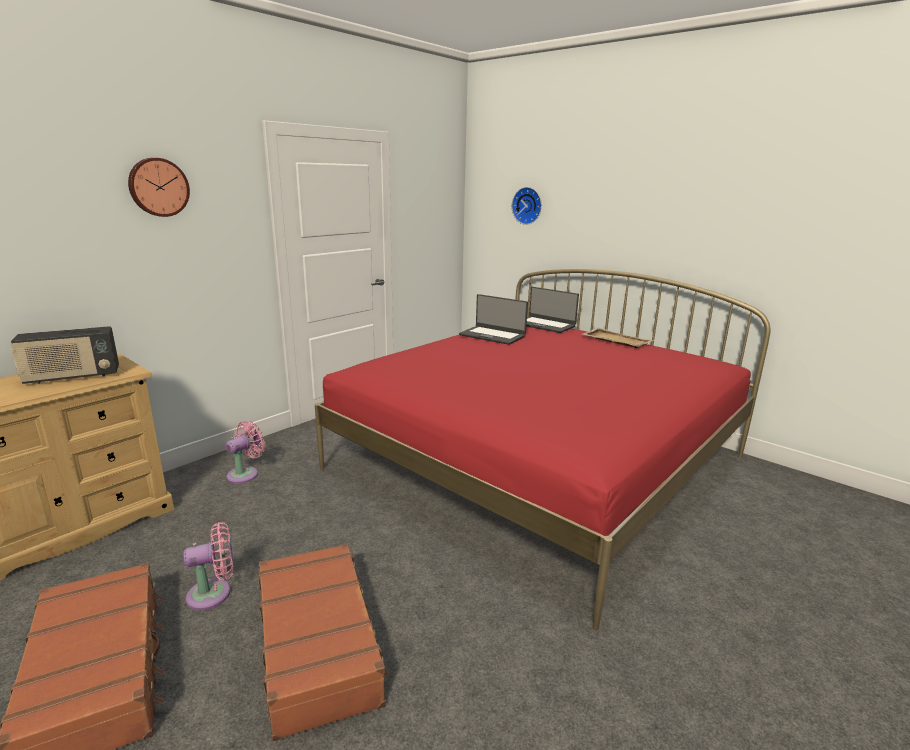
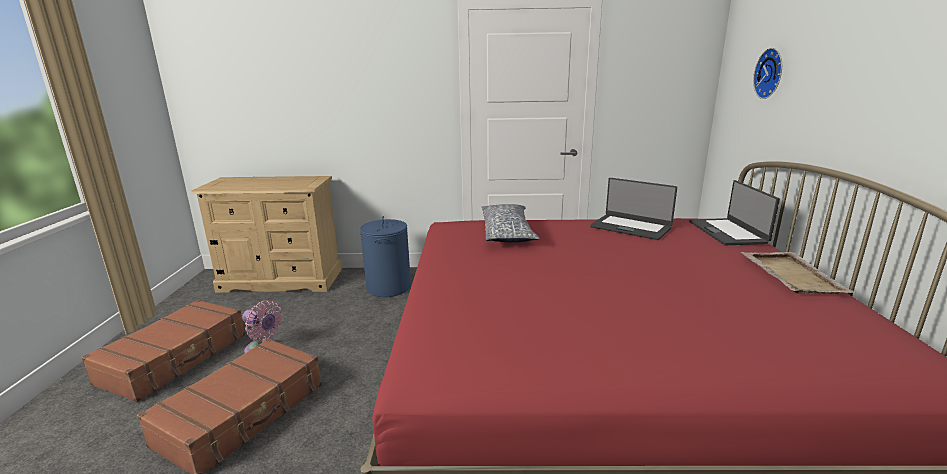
camera: 50 degrees right, 0 degrees up
radio [11,326,119,384] -> none
wall clock [128,158,190,217] -> none
pink fan [225,421,265,483] -> blue laundry basket [360,216,411,297]
laptop [459,294,528,345] -> laptop turned 45 degrees counterclockwise [590,178,677,240]
none -> pillow [482,204,539,242]

